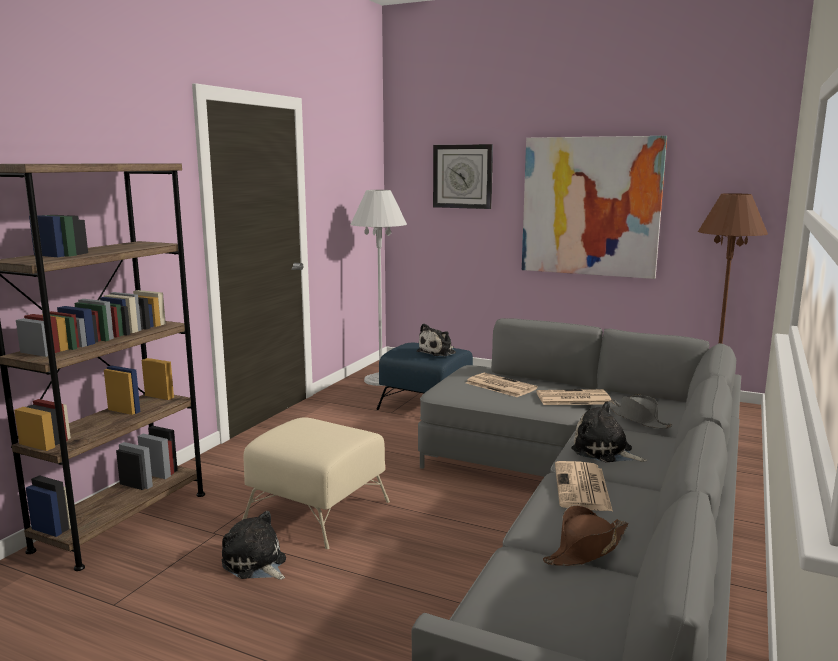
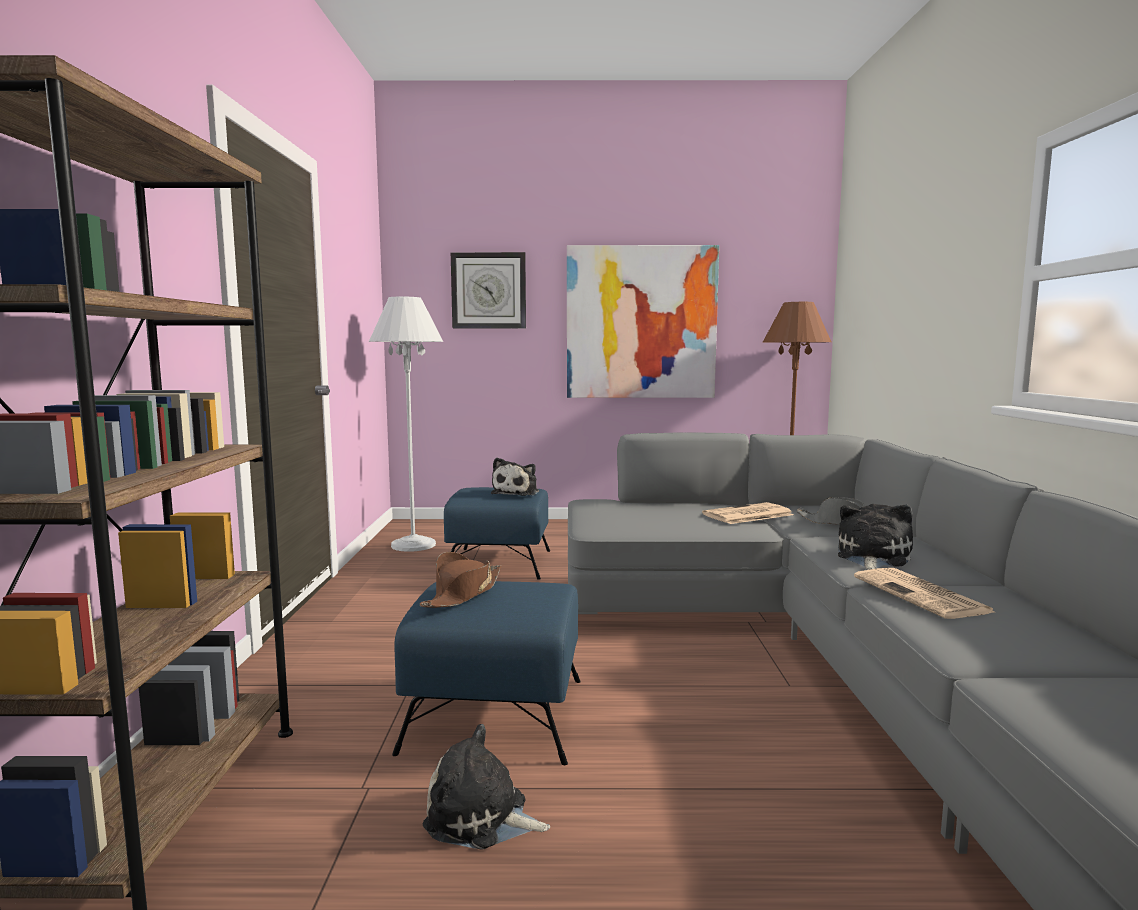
camera: 25 degrees left, 5 degrees down
beige ottoman [242,417,390,549] -> blue ottoman [392,581,581,765]
newspaper [466,373,538,397] -> none
brown hat [543,505,628,566] -> brown hat moved to [420,552,501,608]
plush toy [571,401,647,463] -> plush toy turned 105 degrees clockwise [838,504,913,570]

